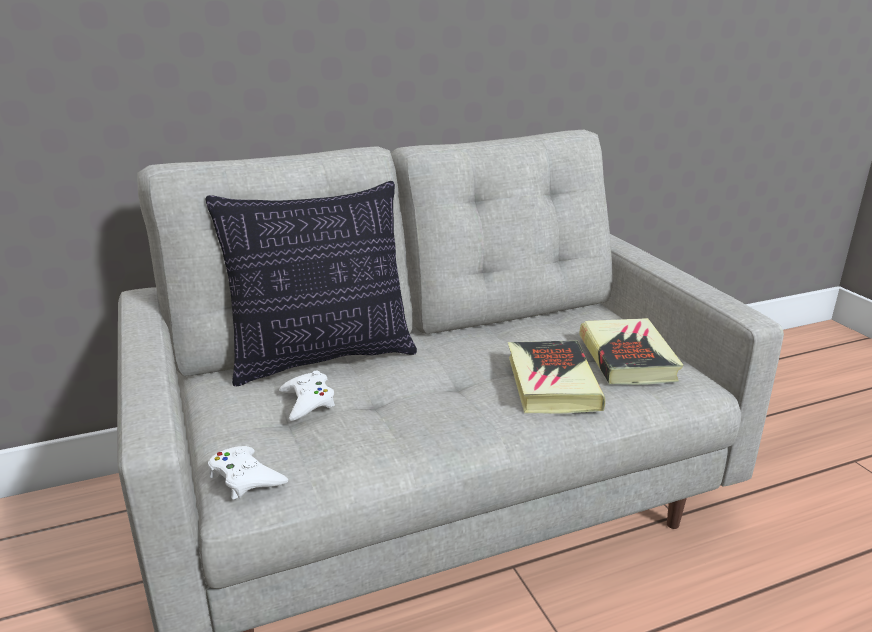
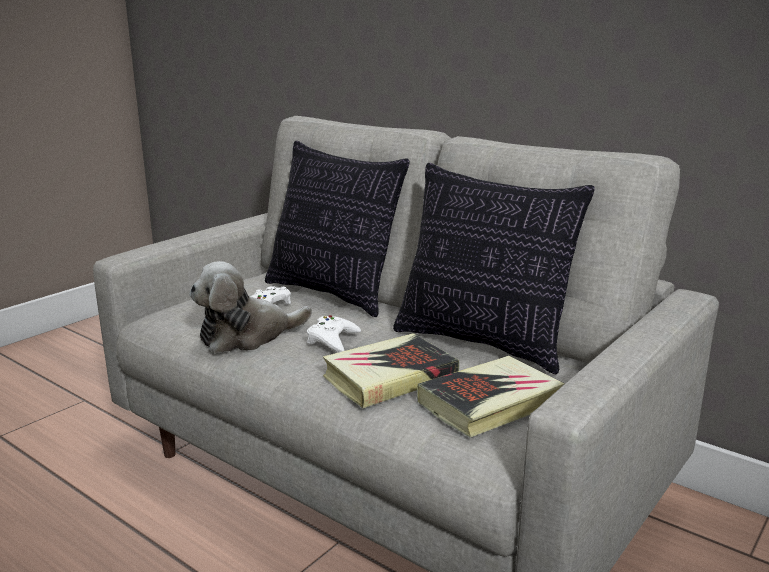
camera: 60 degrees right, 5 degrees down
white game controller [208,446,288,500] -> white game controller moved to [307,315,361,352]
none -> plush toy [189,261,312,353]
none -> pillow [393,163,595,374]

